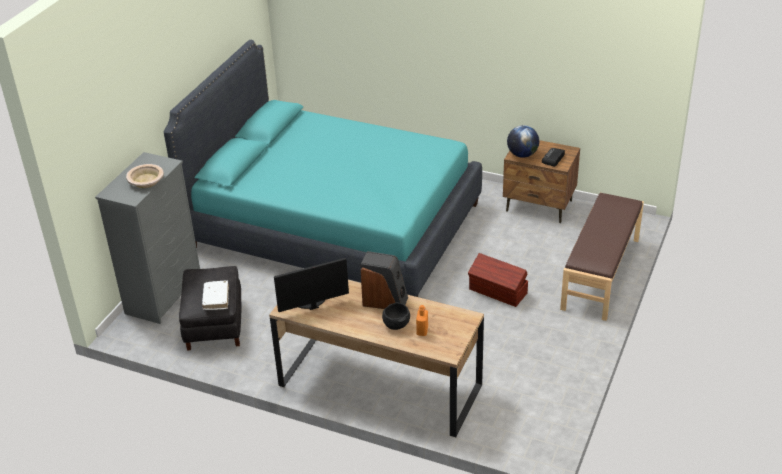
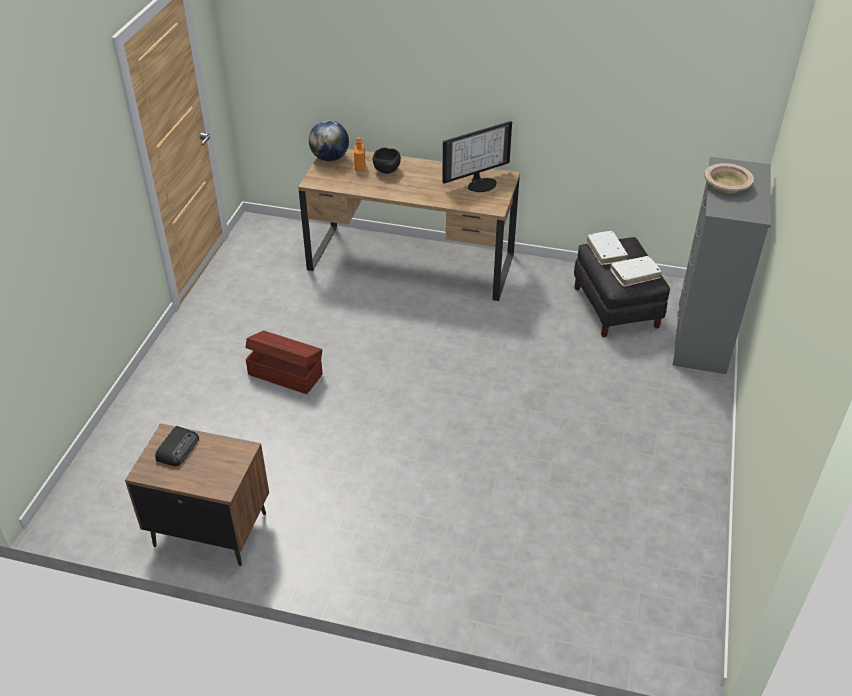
camera: 170 degrees right, 5 degrees up
turquoise bed [164,40,482,297] -> none
speaker [361,251,408,309] -> none
globe [507,125,539,158] -> globe moved to [309,120,349,161]
brown bench [560,193,644,321] -> none
none -> white book [610,256,662,287]

